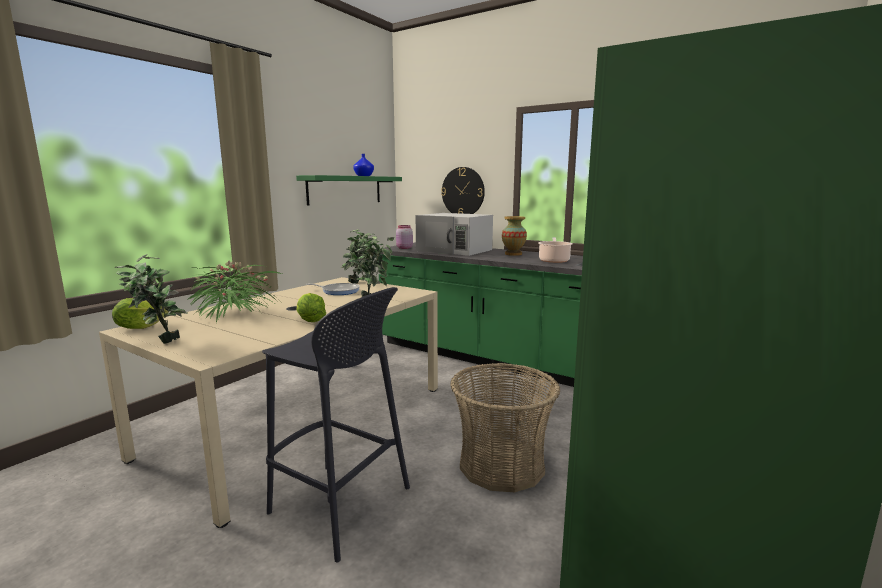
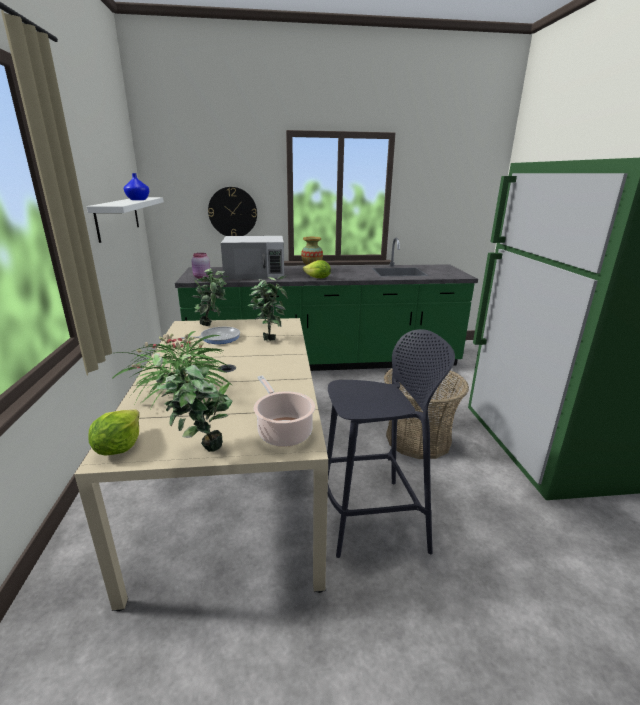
camera: 40 degrees left, 10 degrees up
green shelf [296,175,402,205] -> white shelf [87,197,164,243]
lettuce [296,293,326,322] -> lettuce moved to [303,260,331,278]
cooking pot [538,237,573,263] -> cooking pot moved to [254,376,315,447]

